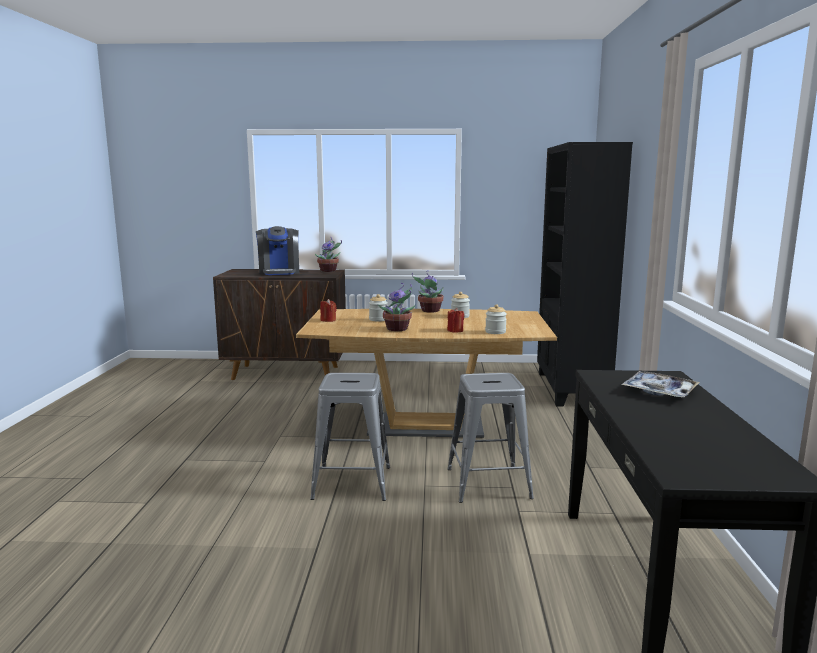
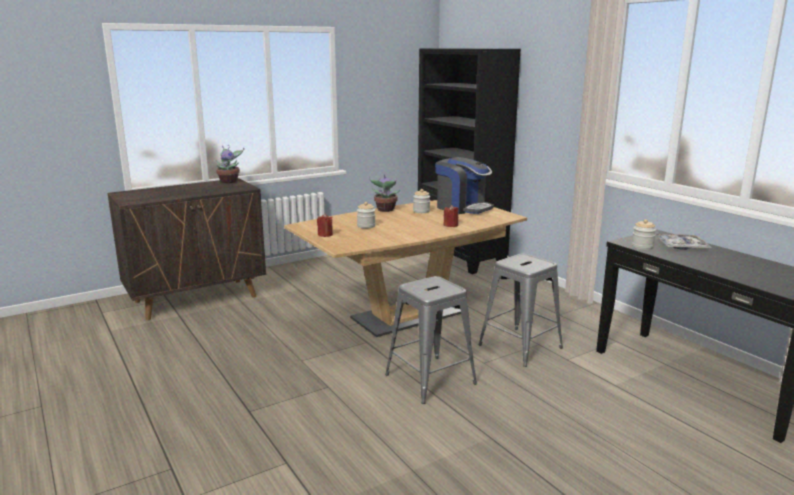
camera: 35 degrees left, 5 degrees up
coffee machine [256,226,299,275] -> coffee machine moved to [435,157,494,214]
potted plant [378,283,416,331] -> none
jar [485,304,507,334] -> jar moved to [632,219,656,250]

